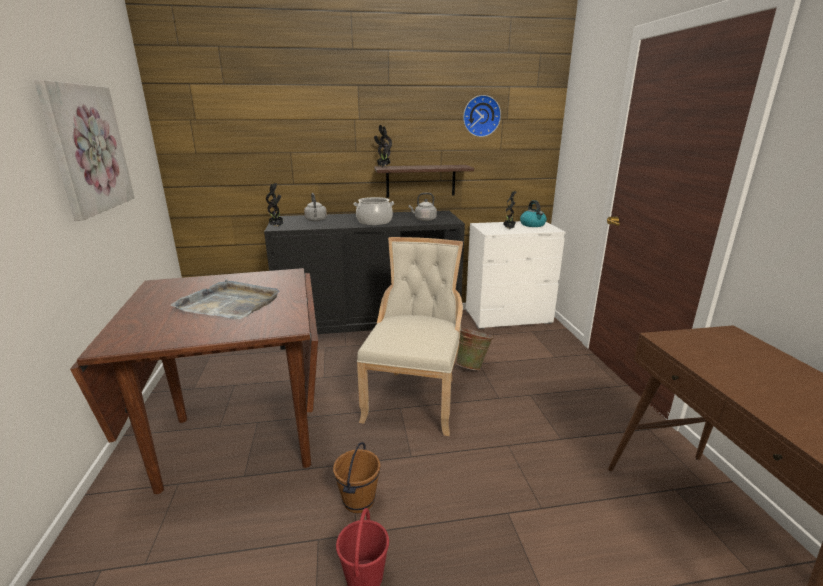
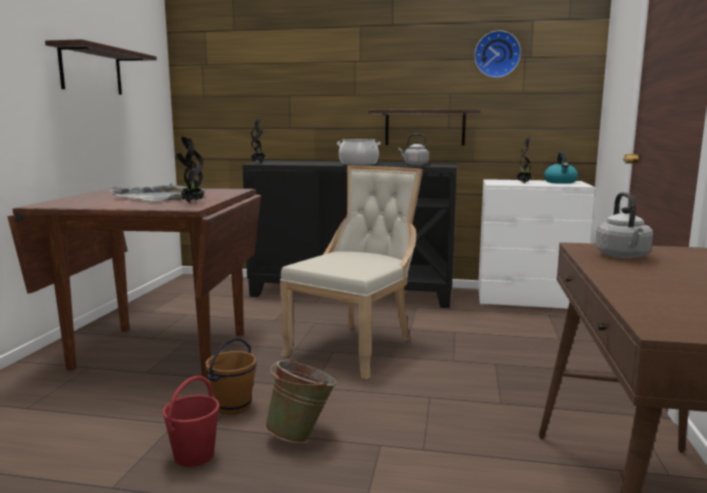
camera: 20 degrees right, 10 degrees down
picture [34,80,135,221] -> shelf [45,39,157,95]
grey kettle [304,193,327,222] -> grey kettle moved to [595,192,653,259]
potted plant [374,125,392,167] -> potted plant moved to [176,137,203,203]
green bucket [456,326,494,370] -> green bucket moved to [265,357,337,443]

